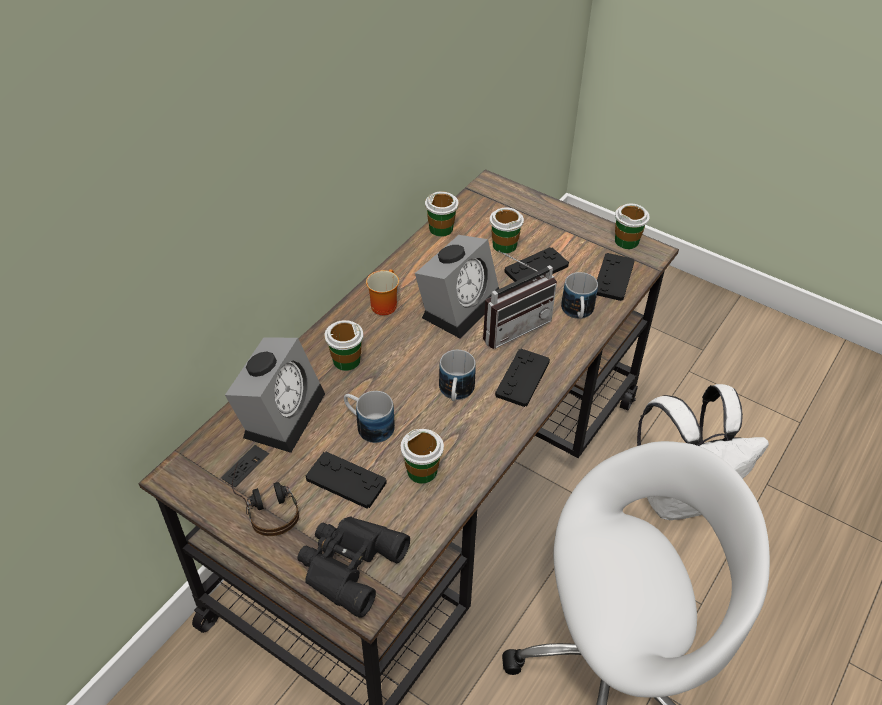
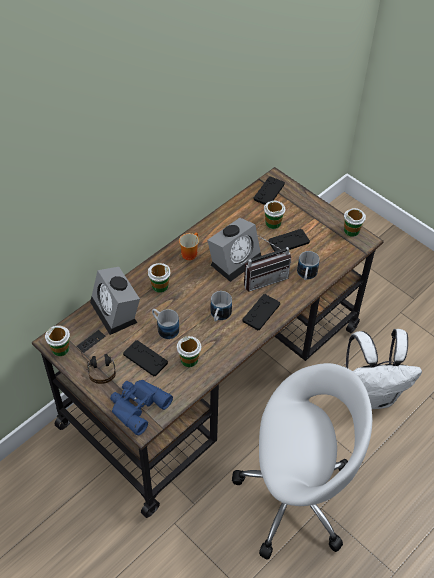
camera: 10 degrees right, 5 degrees up
alarm clock [225,337,325,453] -> alarm clock turned 120 degrees clockwise [90,267,140,335]
black binoculars [297,516,410,618] -> blue binoculars [110,380,173,435]
cup [425,191,459,237] -> cup moved to [45,325,70,356]
black game controller [597,253,635,301] -> black game controller moved to [254,176,285,205]

